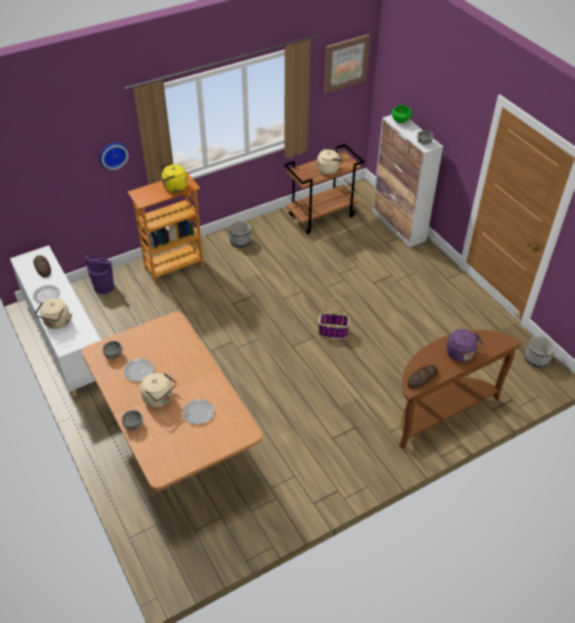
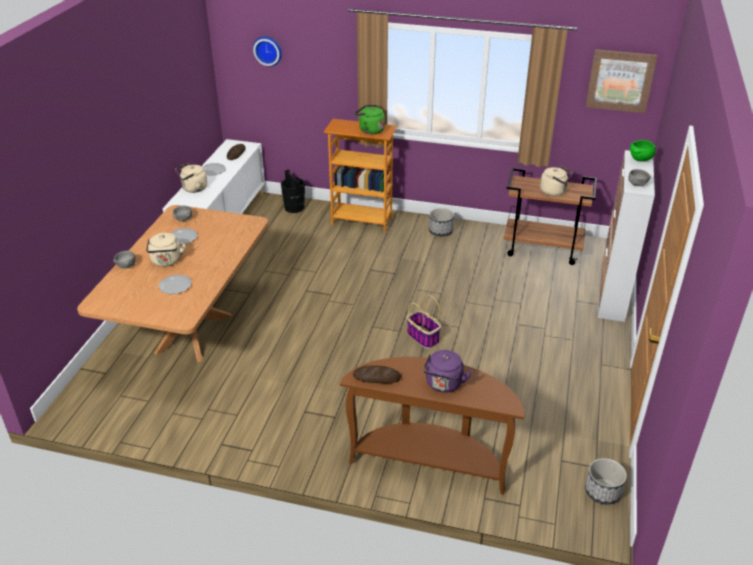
camera: 45 degrees right, 10 degrees down
purple bucket [85,256,114,294] -> black bucket [281,169,305,213]
wall clock [99,142,129,170] -> wall clock moved to [253,37,282,66]
yellow kettle [158,163,187,192] -> green kettle [354,105,385,134]

